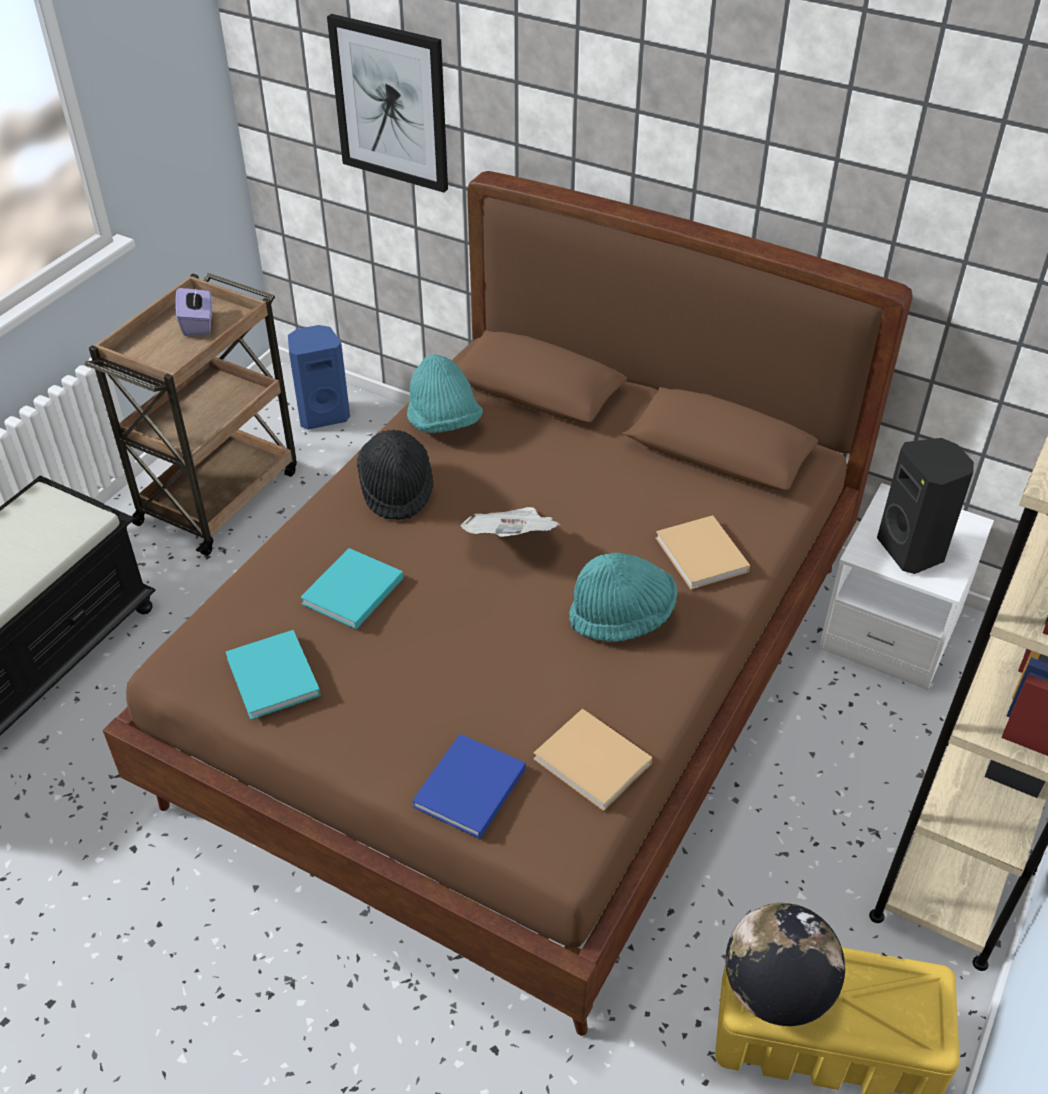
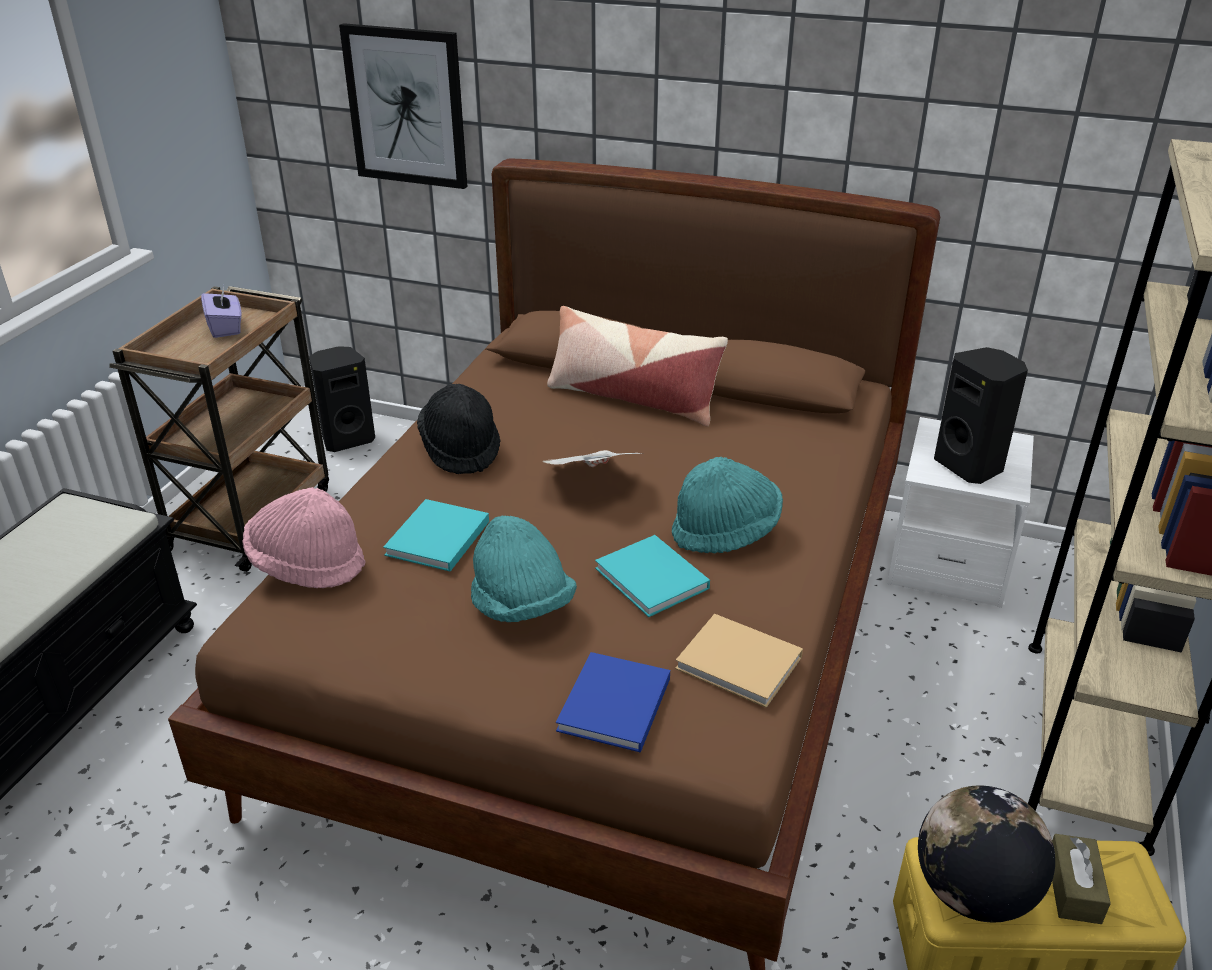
camera: 10 degrees left, 10 degrees down
turquoise book [226,630,321,720] -> turquoise book moved to [595,535,710,617]
blue speaker [288,325,350,430] -> black speaker [309,346,375,452]
turquoise hat [407,354,483,433] -> turquoise hat moved to [471,516,577,622]
beige book [656,515,750,589] -> none
none -> pink hat [242,487,366,588]
none -> pillow [547,306,728,426]
none -> brown tissue box [1052,834,1111,924]

